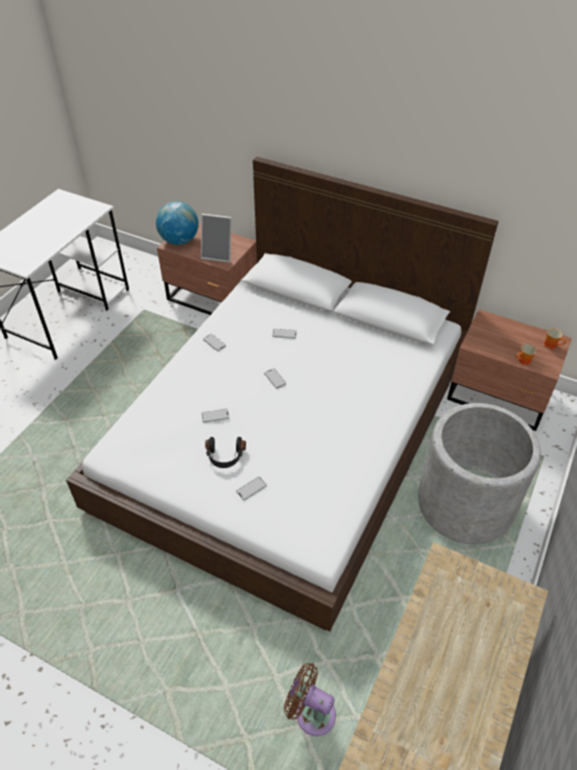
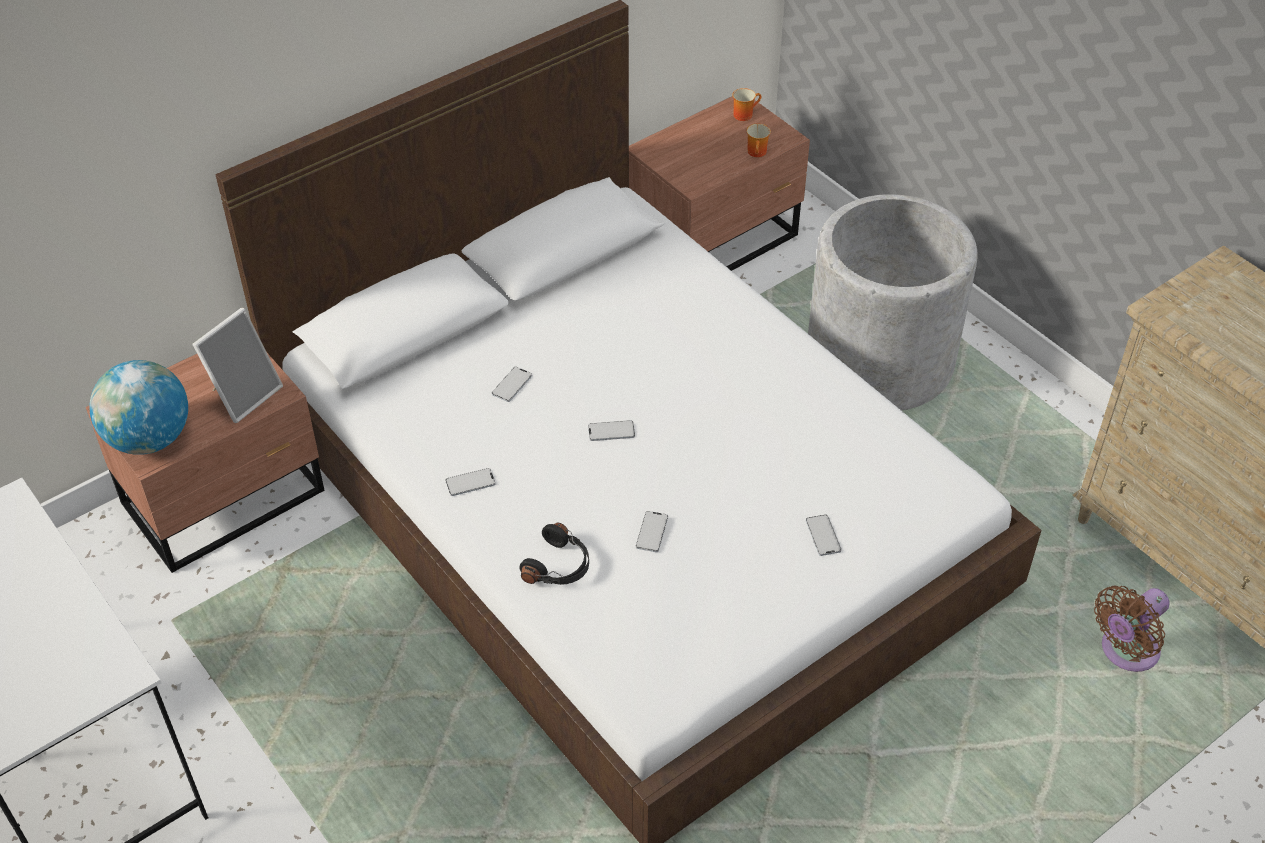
camera: 65 degrees left, 0 degrees up
black headphones [205,437,246,468] -> black headphones moved to [519,523,589,585]

